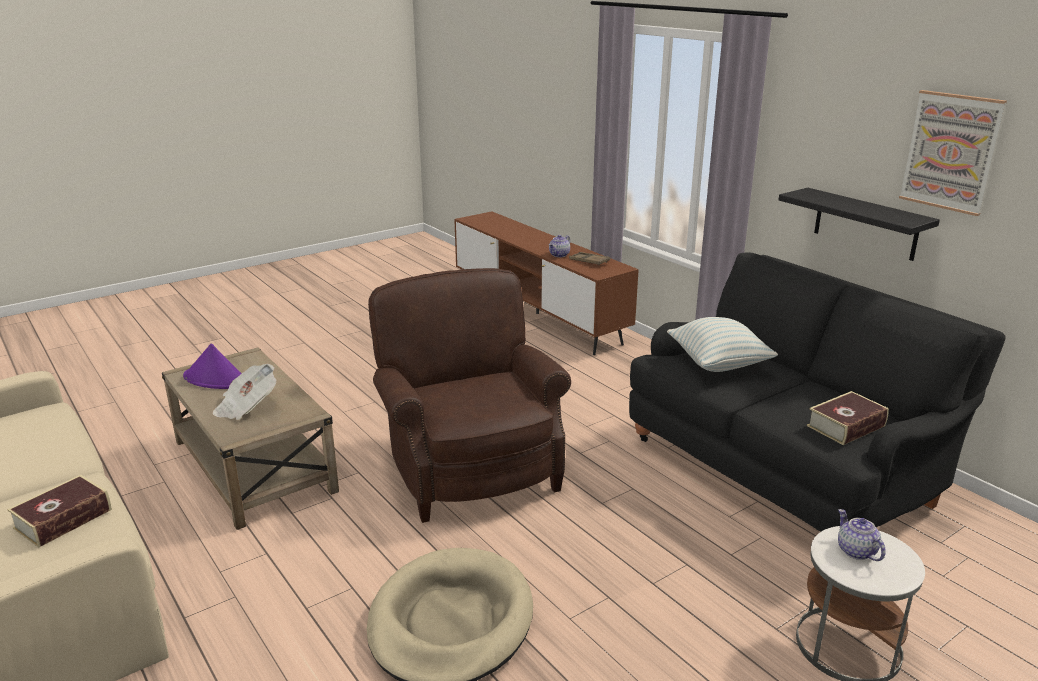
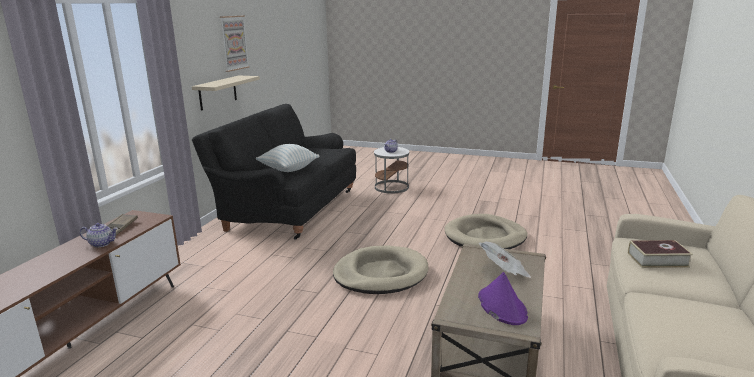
camera: 125 degrees left, 5 degrees down
brown armchair [368,268,571,523] -> beige dog bed [333,246,428,294]
black shelf [778,188,940,261] -> beige shelf [192,76,260,111]
book [807,391,889,445] -> none

